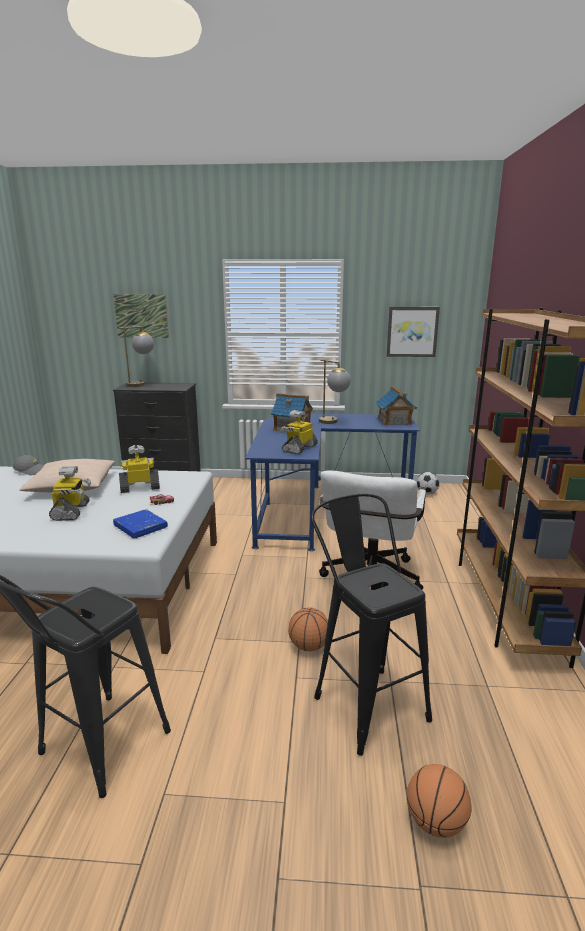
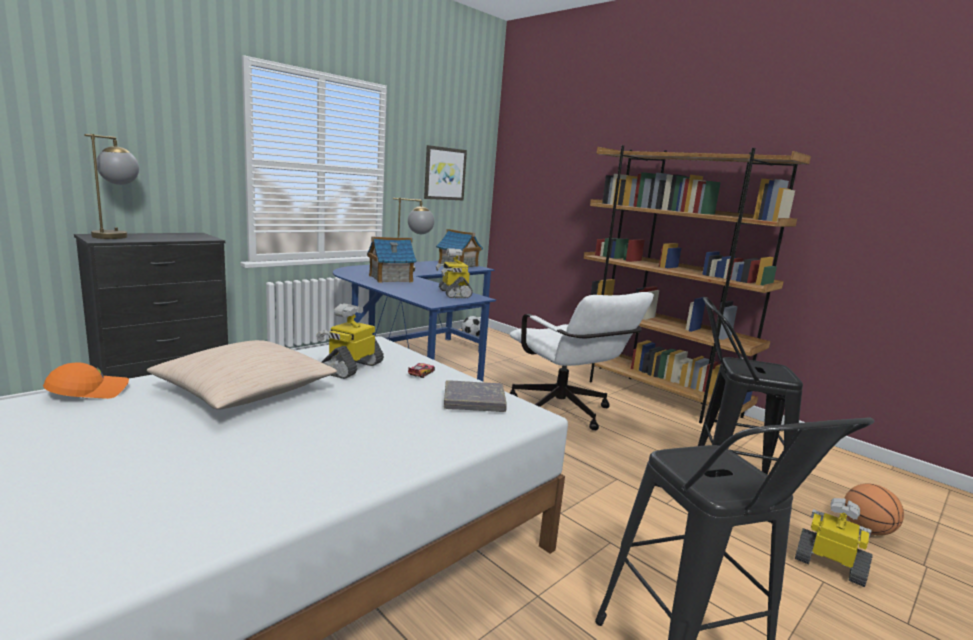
camera: 50 degrees left, 5 degrees down
grey cap [13,455,44,476] -> orange cap [43,362,129,399]
toy robot [49,466,91,521] -> toy robot moved to [795,498,873,587]
picture [113,294,169,338] -> none
blue book [113,509,168,539] -> grey book [444,380,507,412]
basketball [288,607,328,651] -> none

